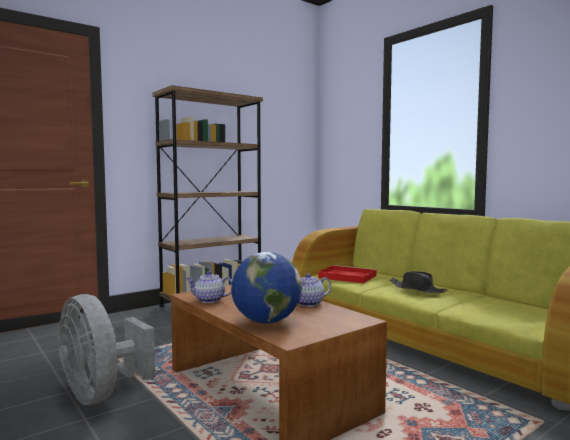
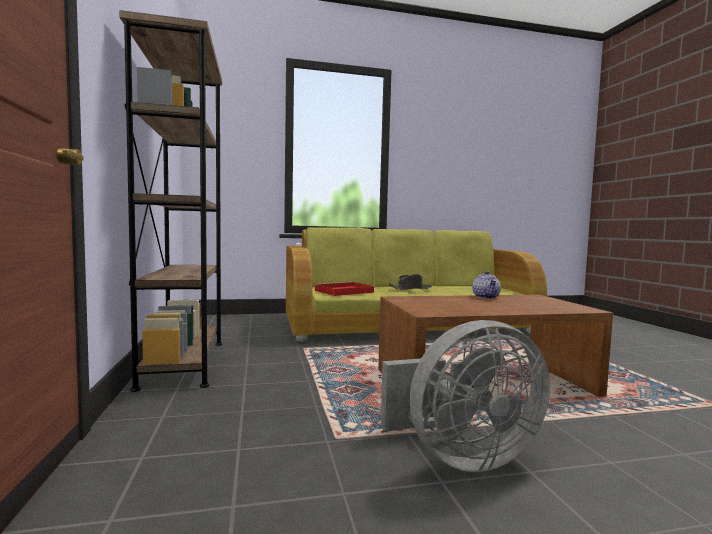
camera: 65 degrees left, 0 degrees up
teapot [186,271,232,303] -> none
globe [231,252,302,323] -> none

